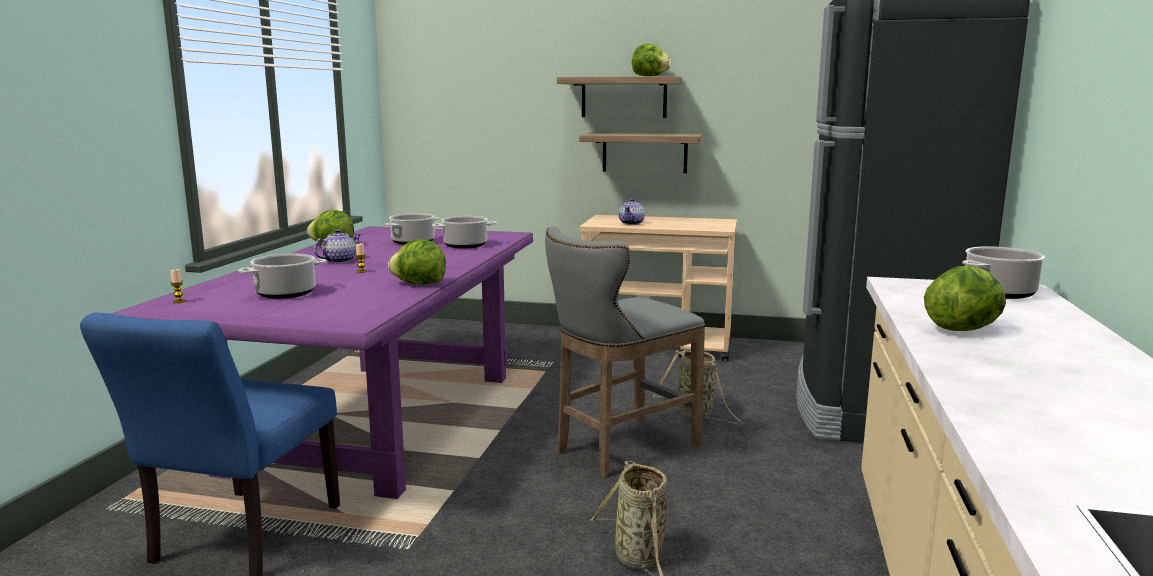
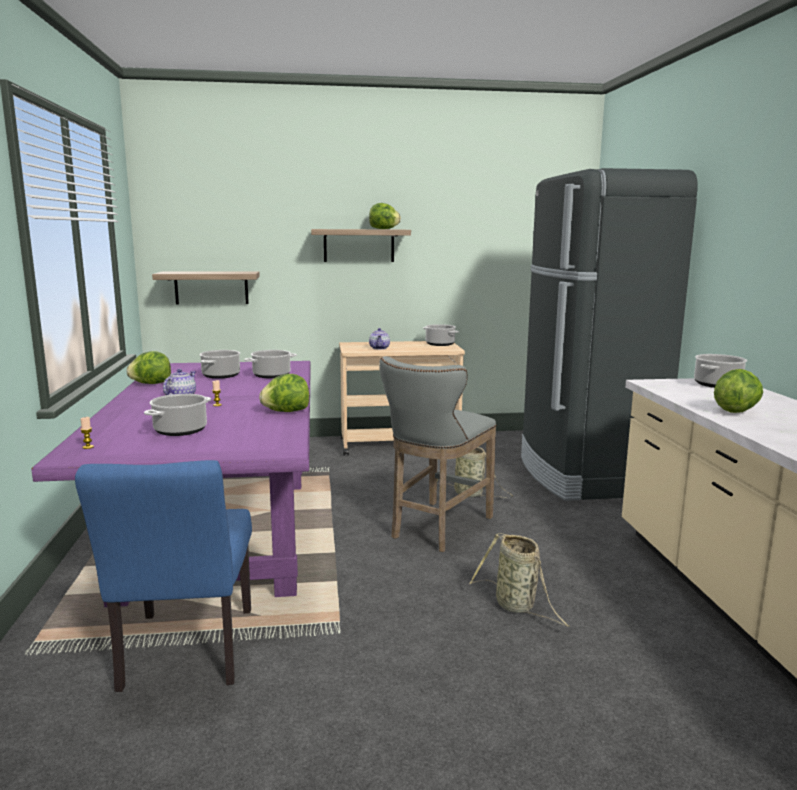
camera: 20 degrees left, 0 degrees up
shelf [579,133,703,173] -> shelf moved to [152,271,260,304]
none -> cooking pot [423,324,459,346]

